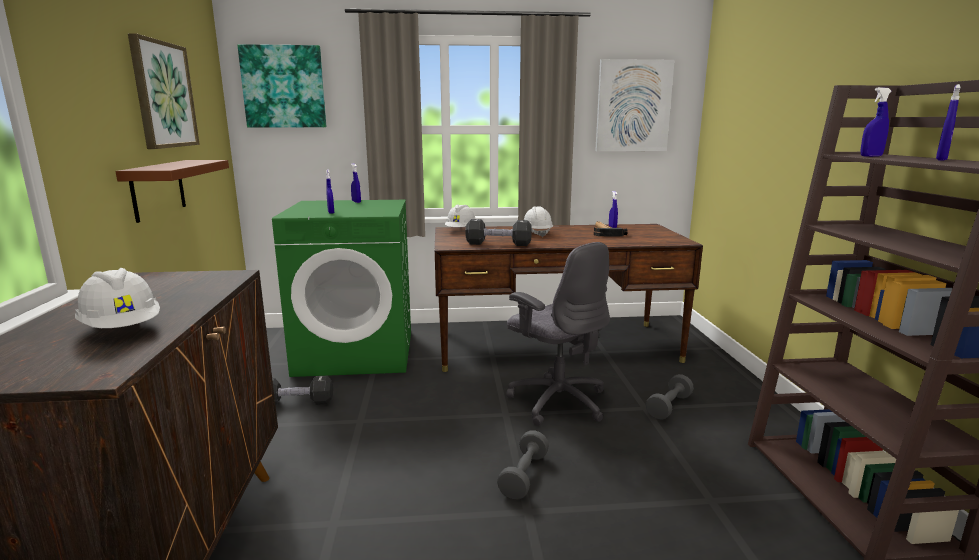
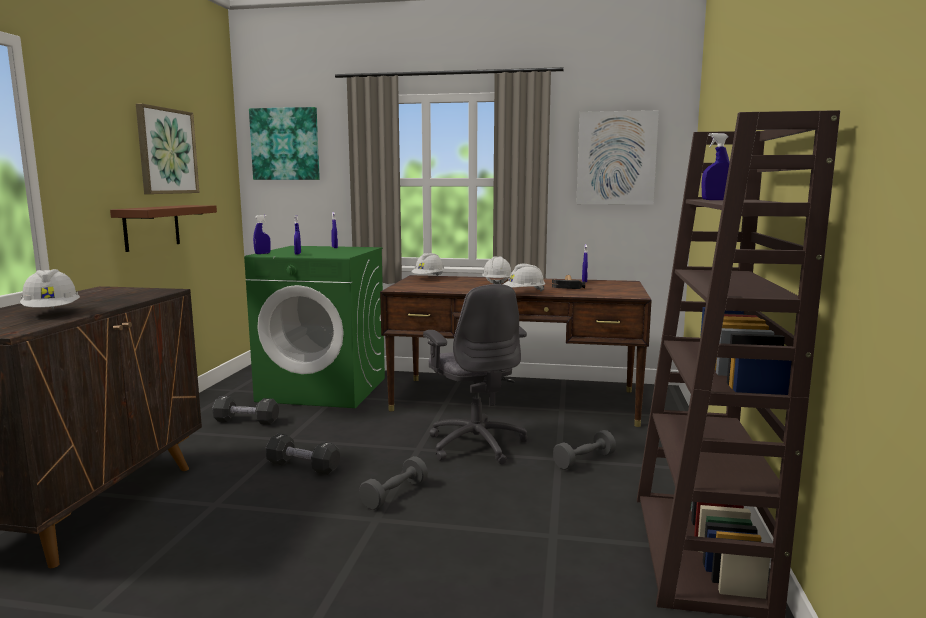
camera: 15 degrees right, 5 degrees down
black dumbbell [466,219,532,246] -> black dumbbell moved to [266,433,340,475]
blue spray bottle [936,84,960,161] -> blue spray bottle moved to [253,215,271,254]
none -> white hard hat [503,263,545,292]

